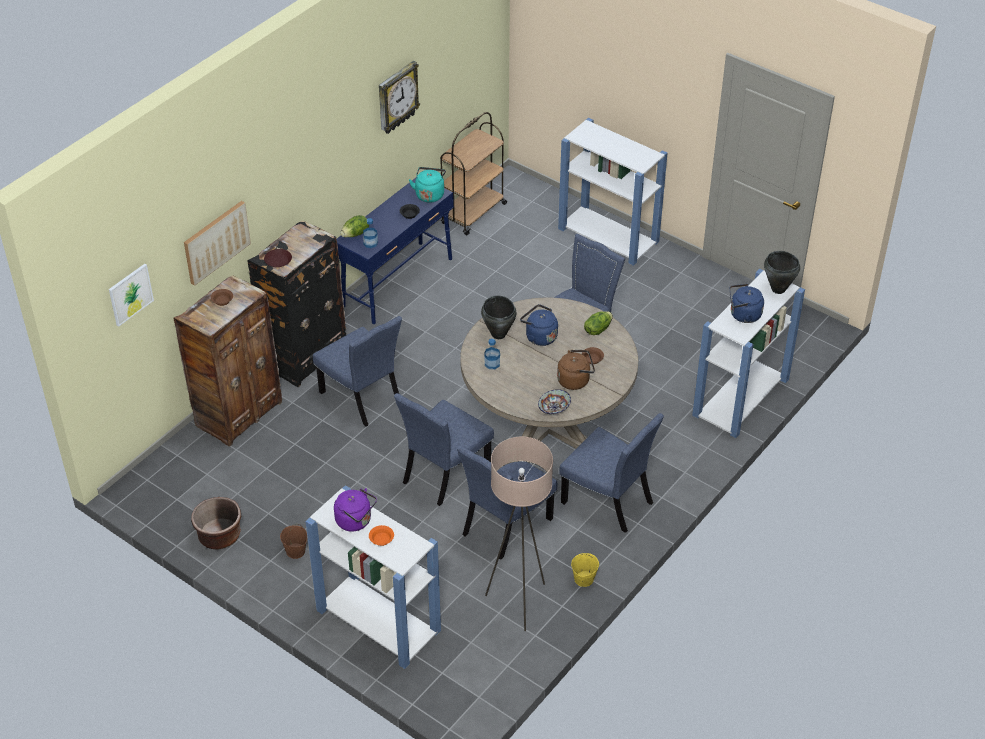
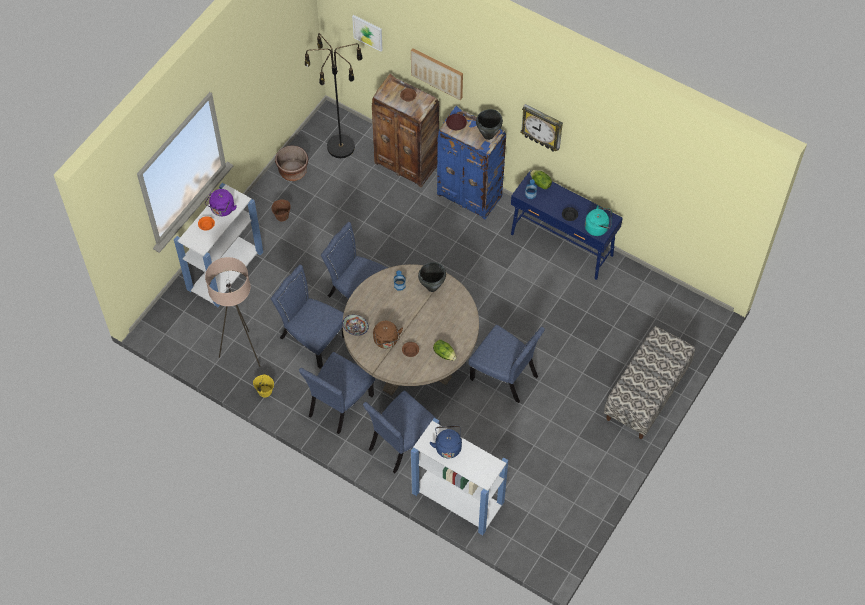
camera: 85 degrees right, 15 degrees up
black cabinet [247,221,346,387] -> blue cabinet [437,106,506,220]
blue chair [313,316,402,427] -> blue chair moved to [363,390,440,473]
wall clock [379,61,420,134] -> wall clock moved to [520,104,563,152]
brown cart [440,112,507,235] -> none
blue kettle [520,304,558,346] -> none
white bookcase [558,118,667,266] -> bench [604,326,695,439]
black cooking pot [764,251,800,294] -> black cooking pot moved to [476,109,503,140]
none -> floor lamp [305,33,363,158]

